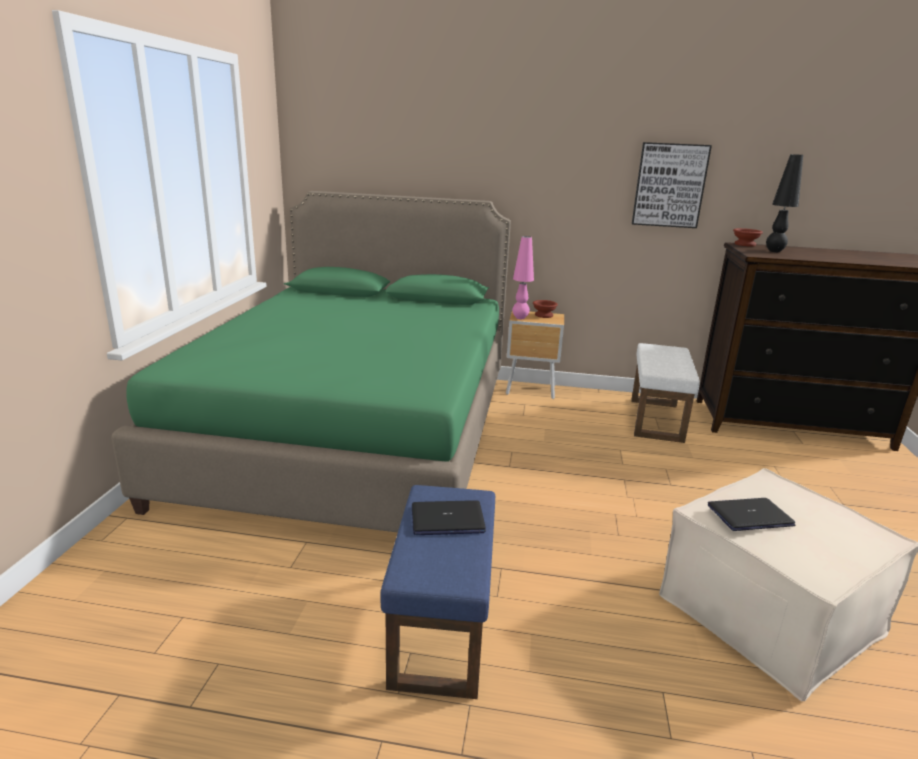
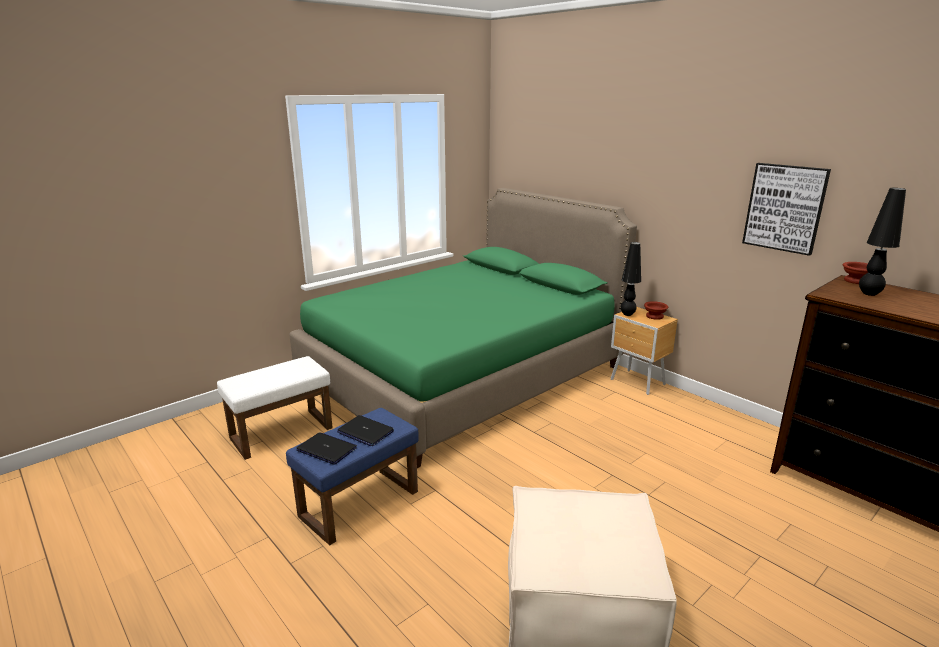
camera: 40 degrees right, 0 degrees up
pink table lamp [513,236,534,319] -> black table lamp [620,242,641,316]
white ottoman [631,343,700,443] -> white ottoman moved to [217,356,333,460]
laptop [708,498,795,531] -> laptop moved to [296,432,357,465]

